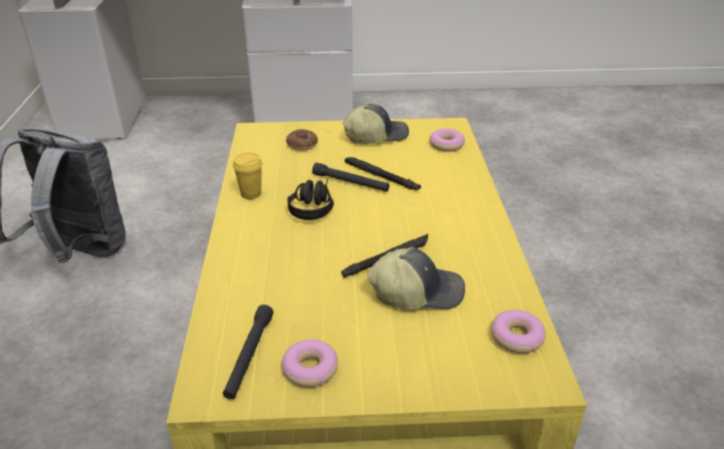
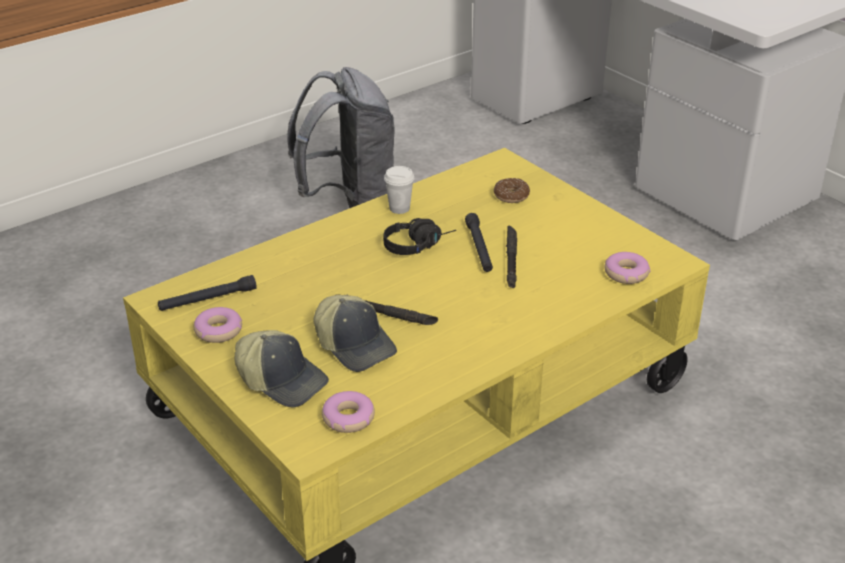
camera: 55 degrees right, 0 degrees up
yellow cup [233,153,263,199] -> white cup [384,166,414,214]
cap [342,104,409,144] -> cap moved to [234,330,329,407]

